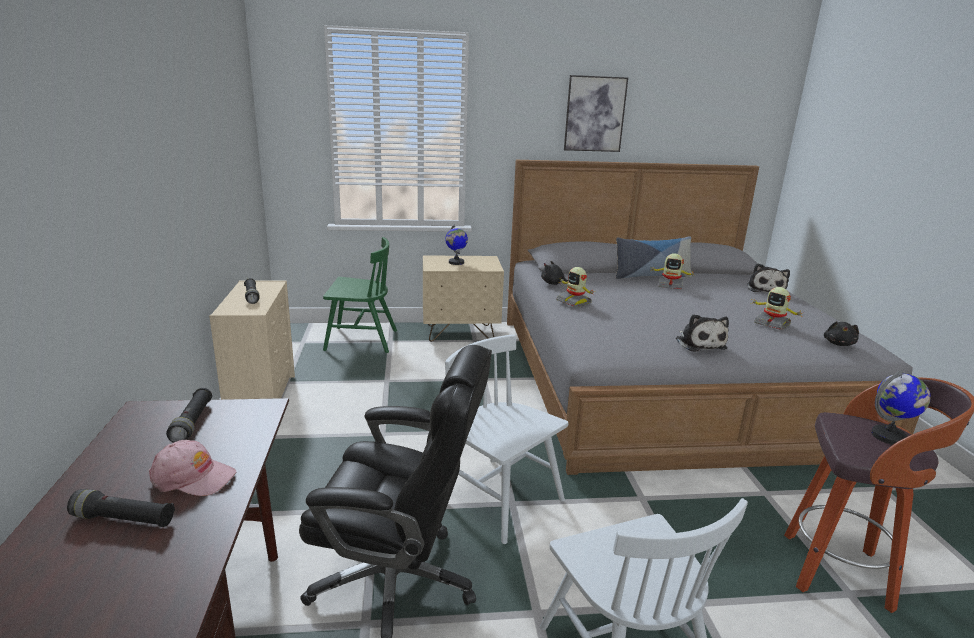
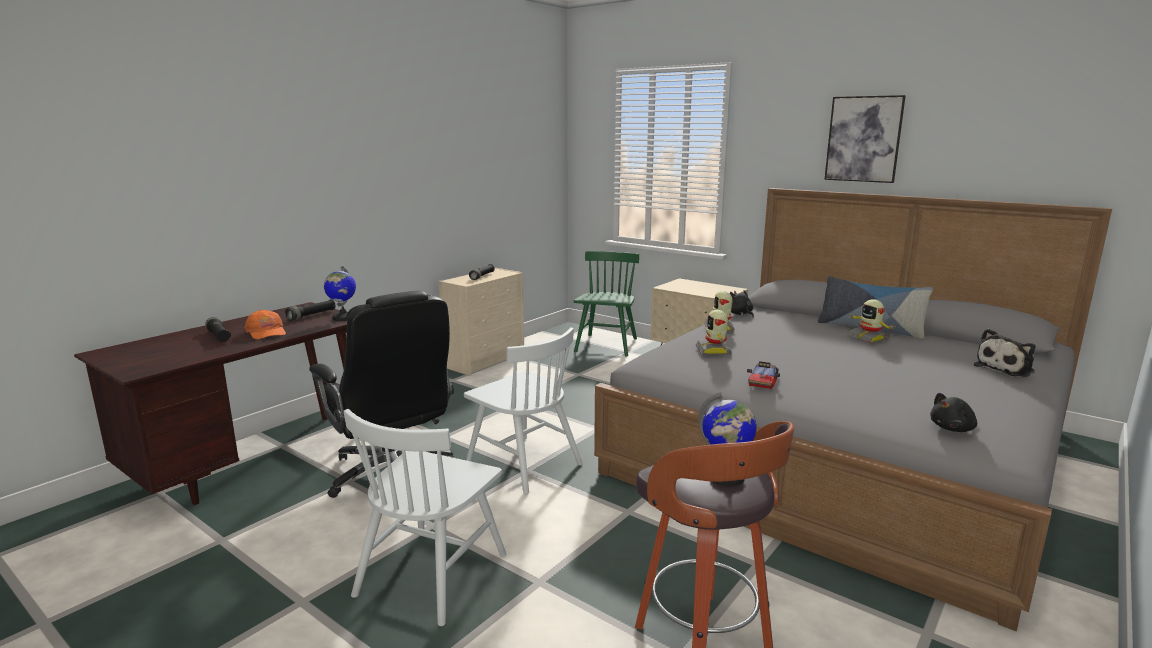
camera: 45 degrees right, 5 degrees down
pink cap [149,440,236,496] -> orange cap [244,309,286,339]
green chair [323,237,397,353] -> green chair turned 120 degrees counterclockwise [574,251,639,357]
globe [445,224,468,265] -> globe moved to [324,266,356,321]
white chair [445,334,568,544] -> white chair turned 135 degrees clockwise [464,327,583,494]
plush toy [676,314,729,352] -> toy car [747,361,780,389]
toy robot [751,287,802,330] -> toy robot moved to [696,310,732,356]

